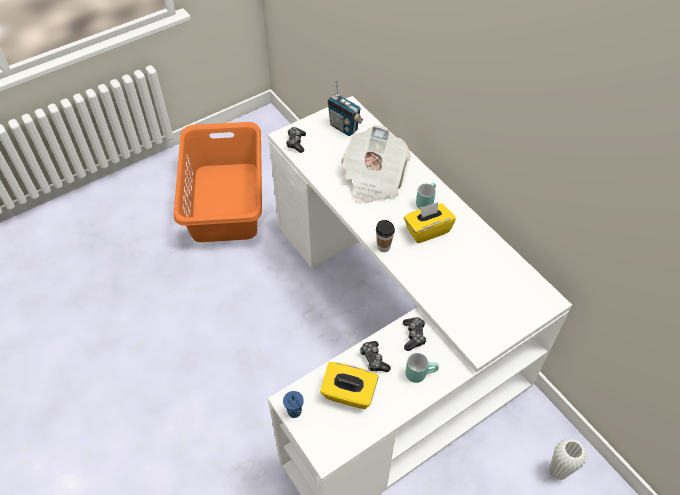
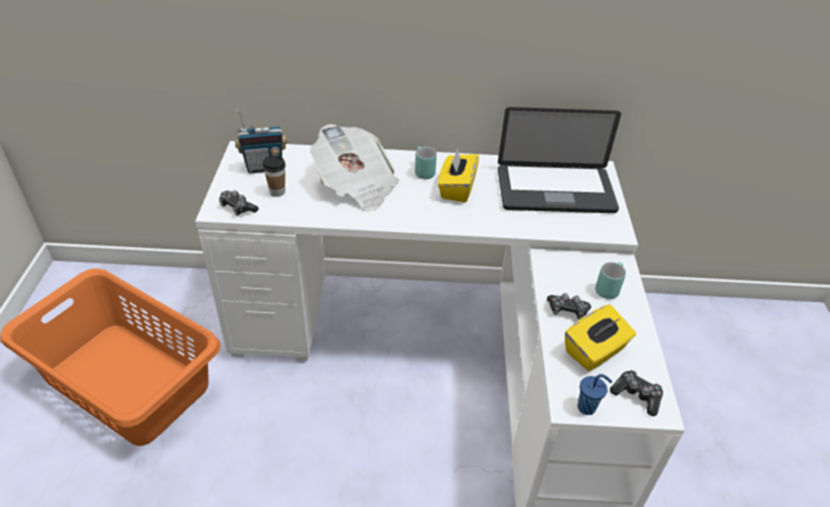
camera: 55 degrees left, 10 degrees down
cup [376,220,395,252] -> cup moved to [263,156,286,197]
game controller [403,317,427,351] -> game controller moved to [610,370,663,416]
white vase [549,439,586,480] -> none
none -> laptop [498,107,621,213]

